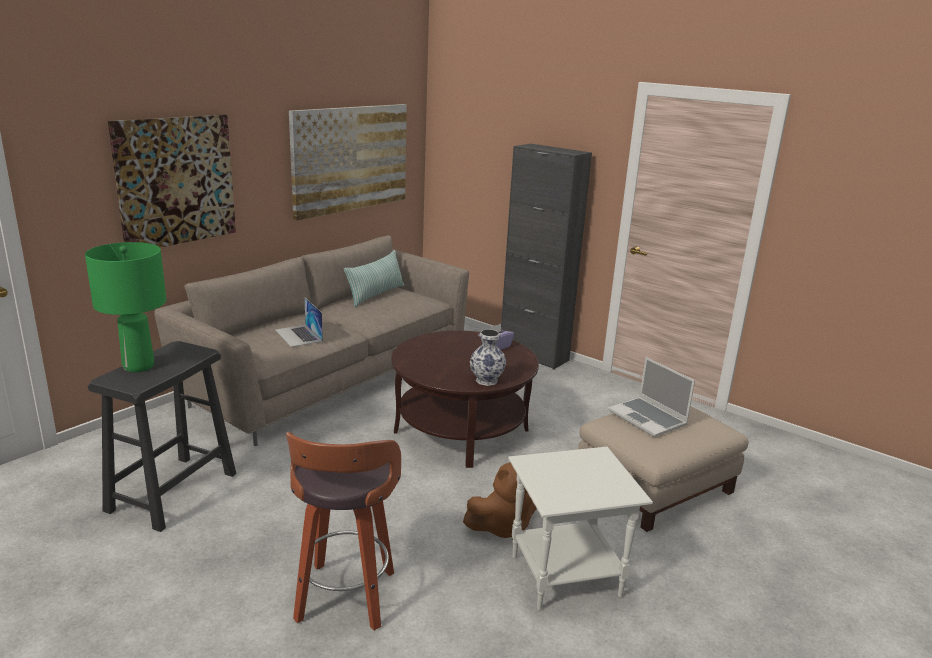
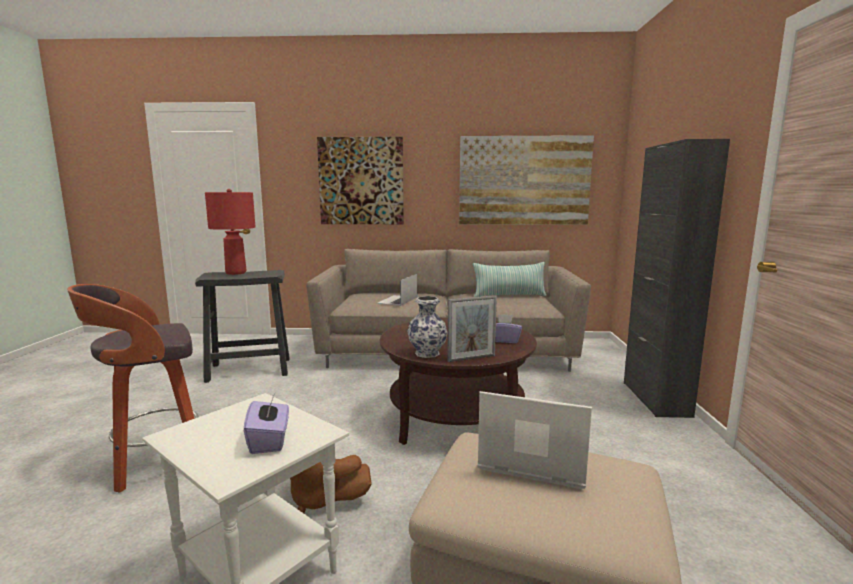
camera: 55 degrees right, 10 degrees down
green table lamp [85,242,166,372] -> red table lamp [205,189,255,275]
laptop [608,357,695,437] -> laptop turned 90 degrees clockwise [477,391,592,489]
none -> purple tissue box [244,395,289,454]
none -> picture frame [447,295,497,362]

